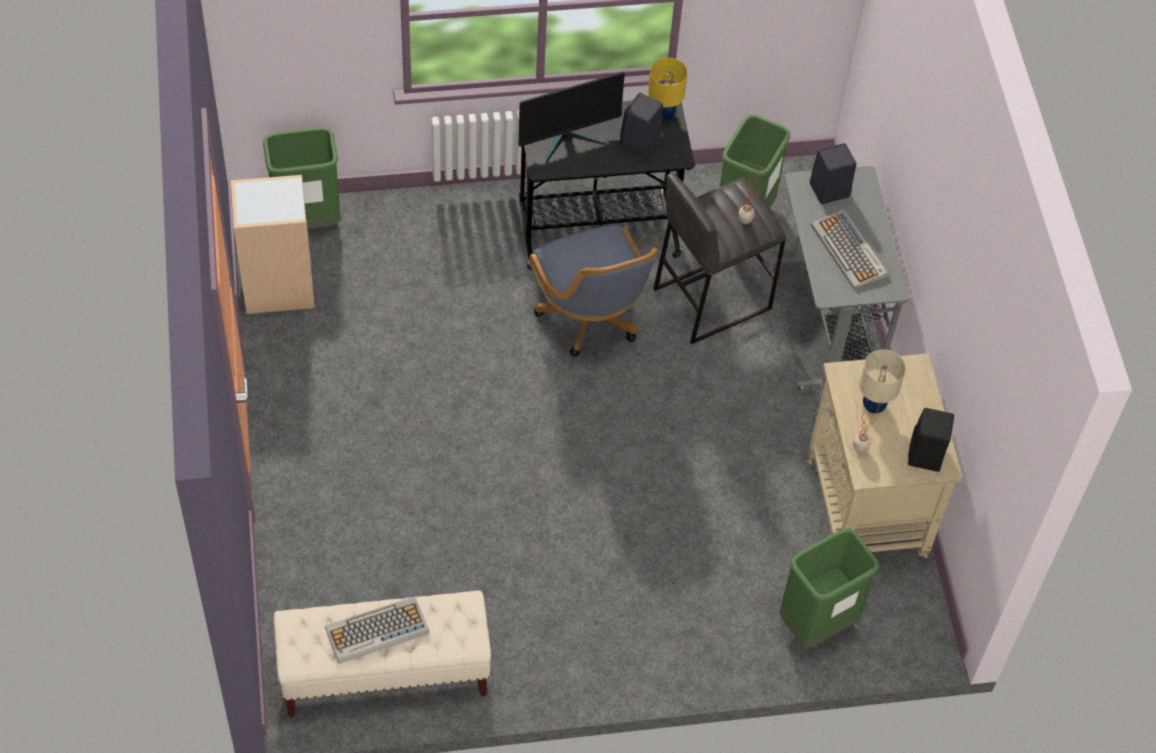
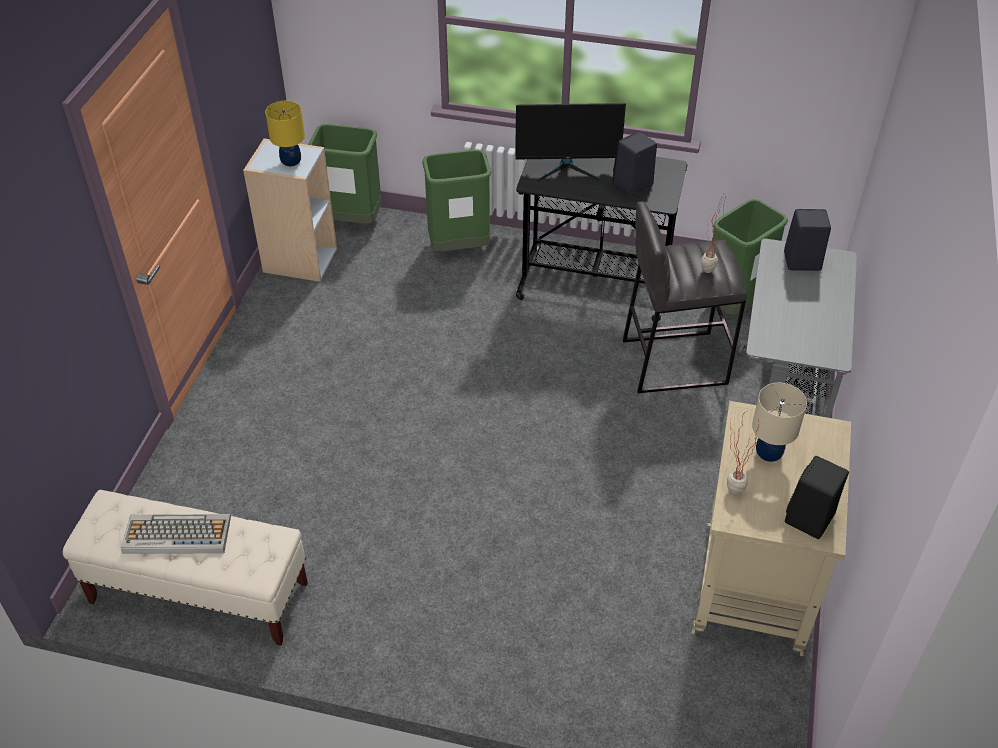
camera: 25 degrees right, 10 degrees down
blue office chair [529,225,657,357] -> none
yellow table lamp [648,58,687,121] -> yellow table lamp moved to [265,101,305,166]
green trash can [780,528,879,647] -> green trash can moved to [422,150,491,251]
keyboard [811,209,889,289] -> none

